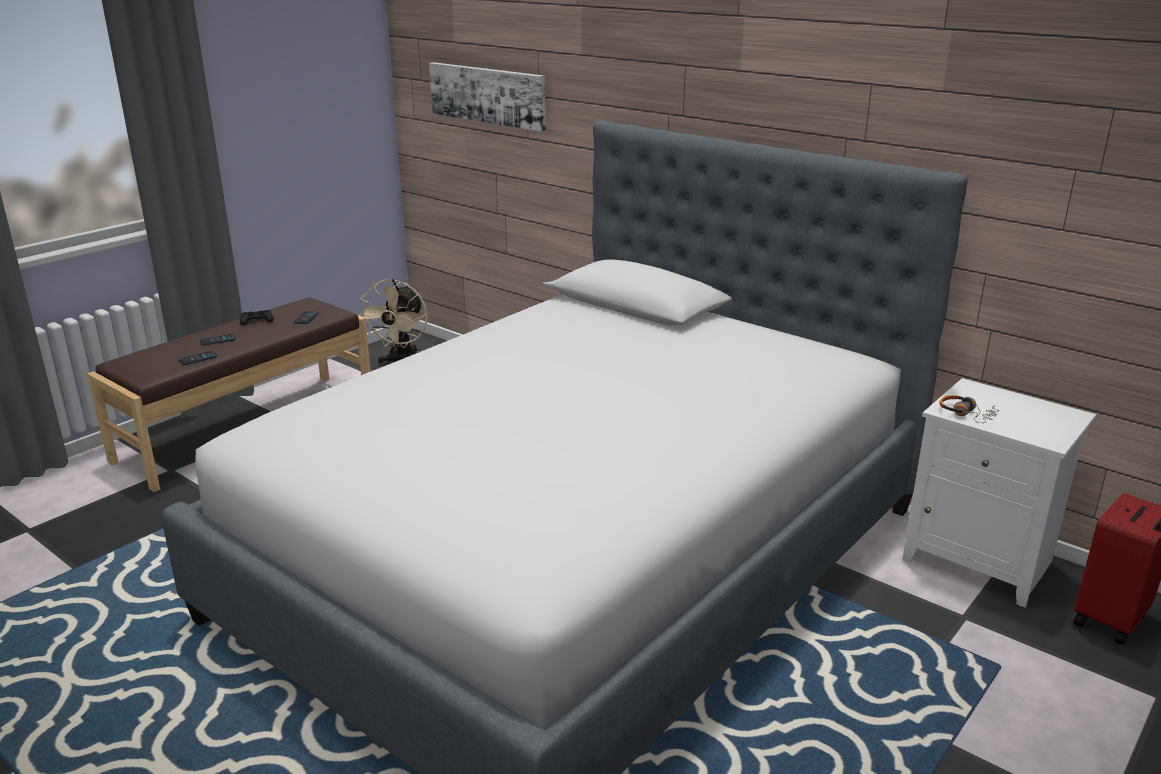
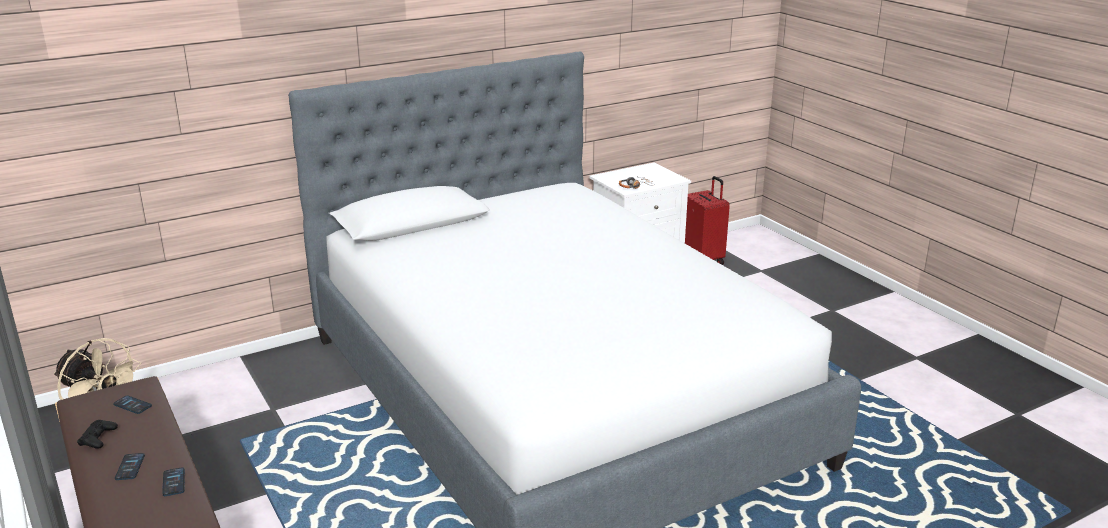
camera: 70 degrees left, 0 degrees up
picture [429,62,546,132] -> none

